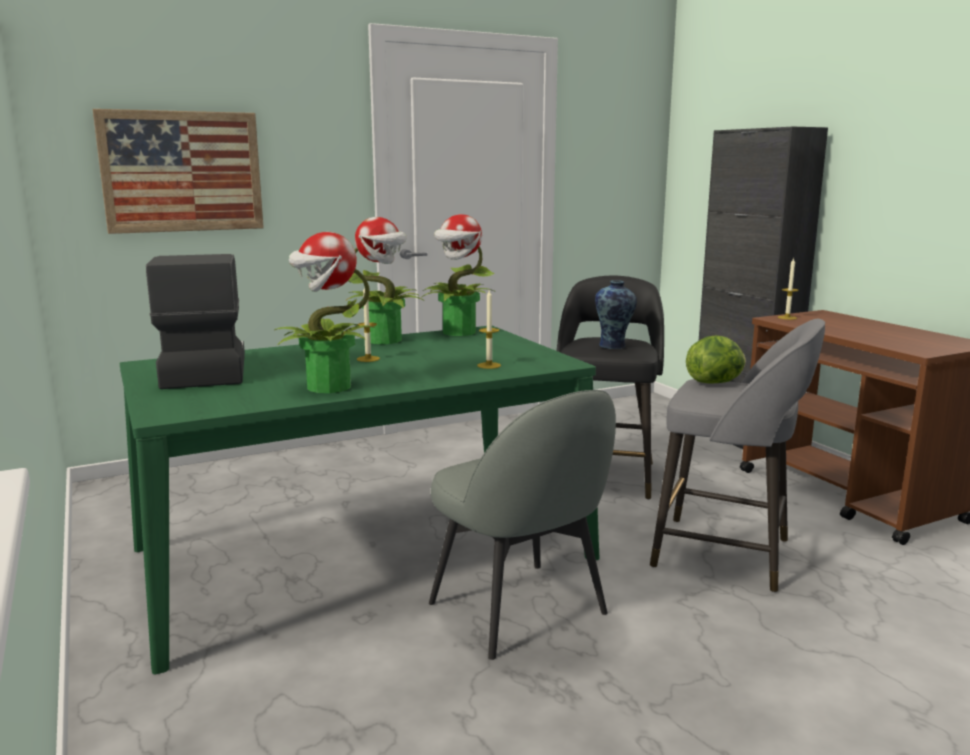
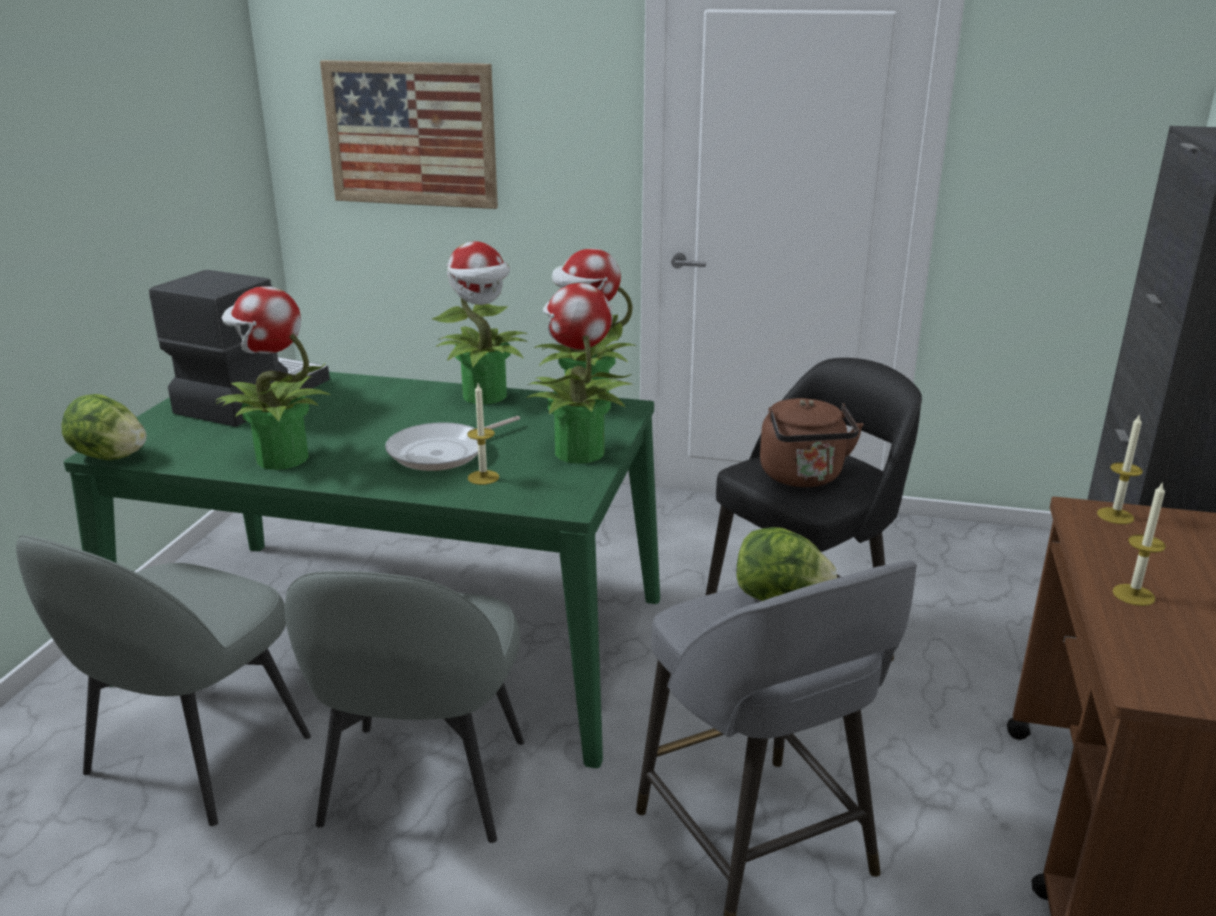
camera: 40 degrees right, 10 degrees up
candle [357,288,380,362] -> candle moved to [1112,481,1166,606]
vase [595,280,637,349] -> brown kettle [760,398,864,487]
none -> grey chair [16,535,311,826]
none -> lettuce [61,394,147,460]
none -> frying pan [385,416,520,471]
none -> potted plant [527,283,633,464]

